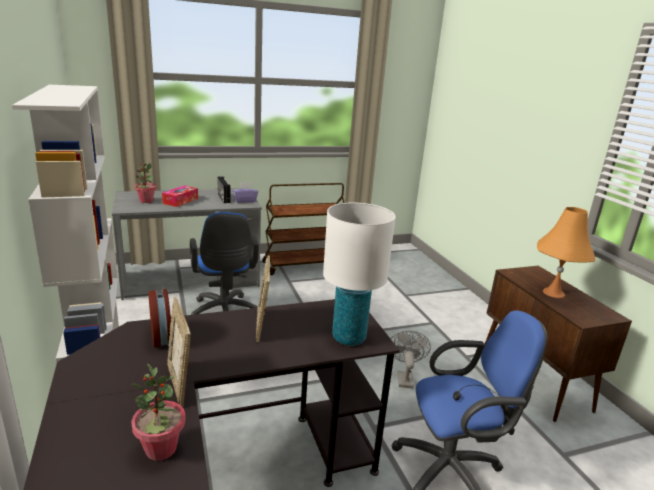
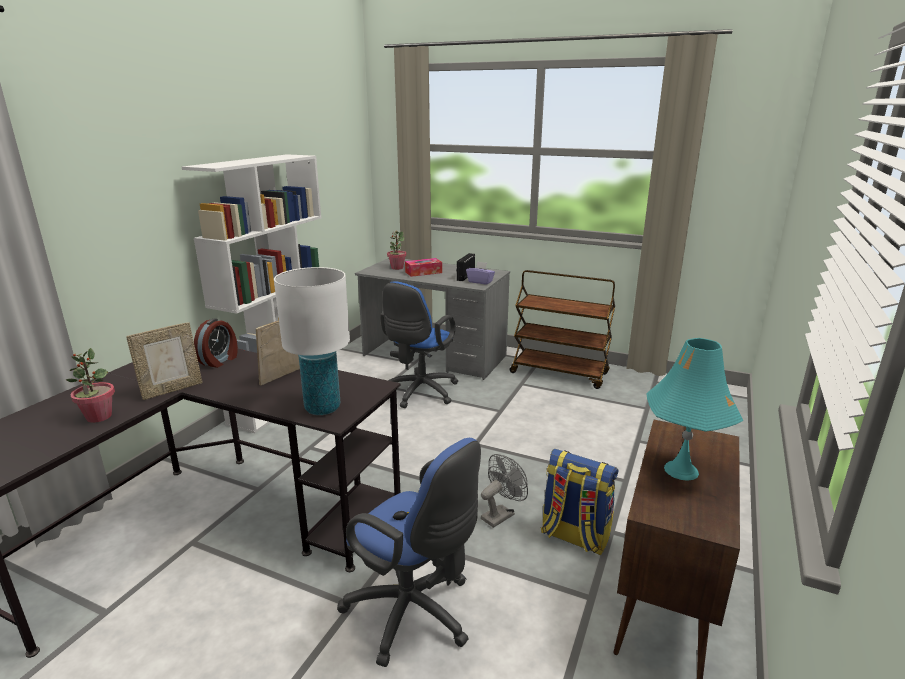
camera: 45 degrees right, 0 degrees up
picture frame [167,297,191,407] -> picture frame turned 150 degrees counterclockwise [126,322,203,400]
orange table lamp [537,207,595,298] -> turquoise table lamp [646,338,743,481]
none -> backpack [541,449,618,555]

